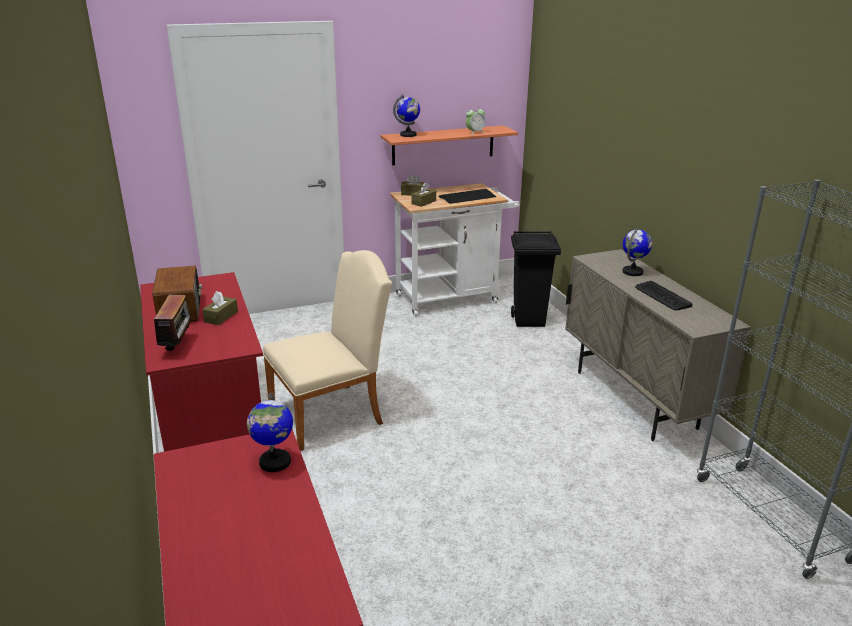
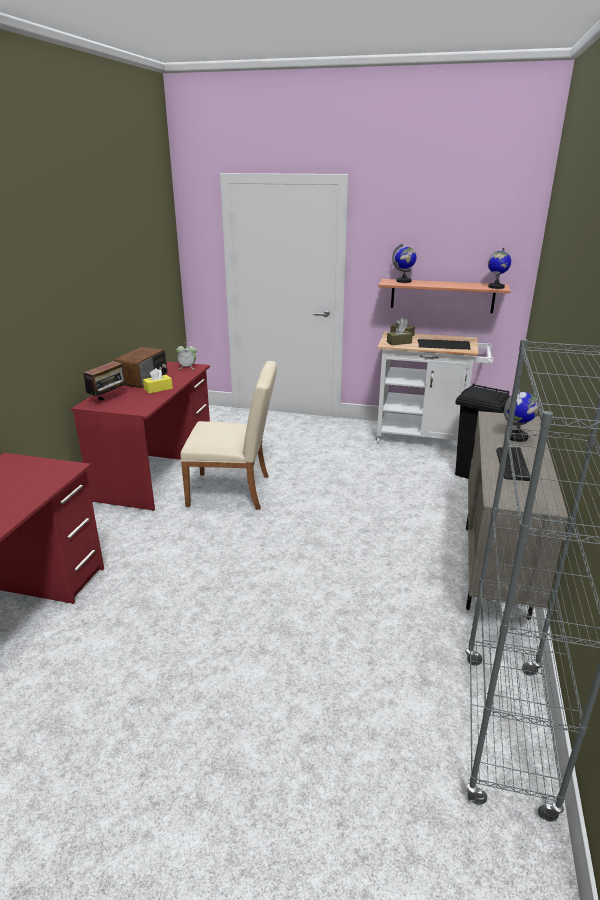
camera: 35 degrees right, 0 degrees up
brown tissue box [202,291,238,325] -> yellow tissue box [143,368,173,394]
globe [247,393,293,472] -> globe moved to [488,247,511,289]
alarm clock [466,106,485,135] -> alarm clock moved to [176,345,197,369]

